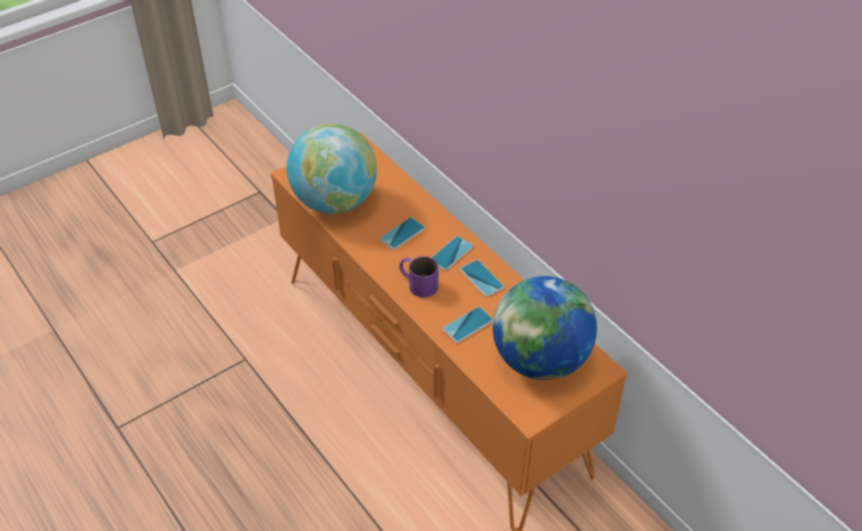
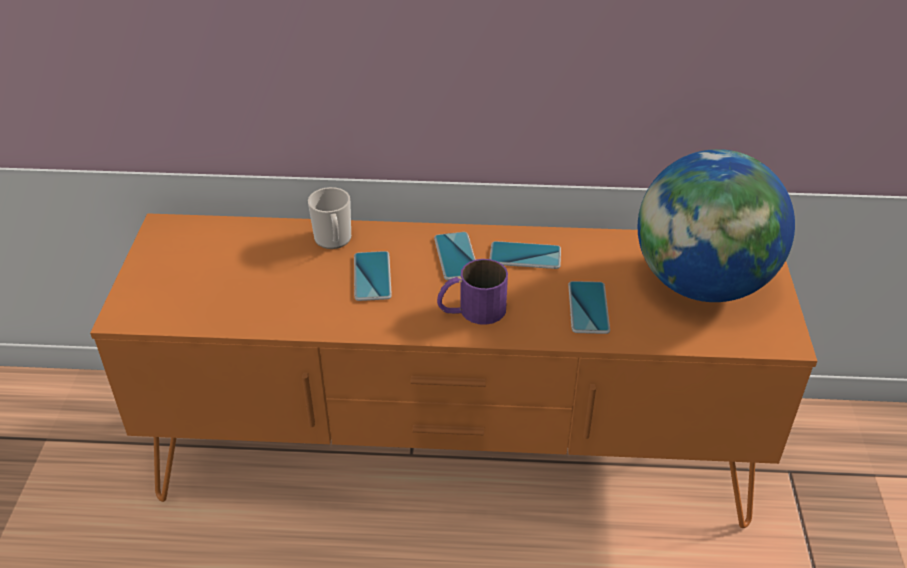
camera: 50 degrees left, 5 degrees down
globe [287,124,377,214] -> none
none -> mug [308,187,351,249]

